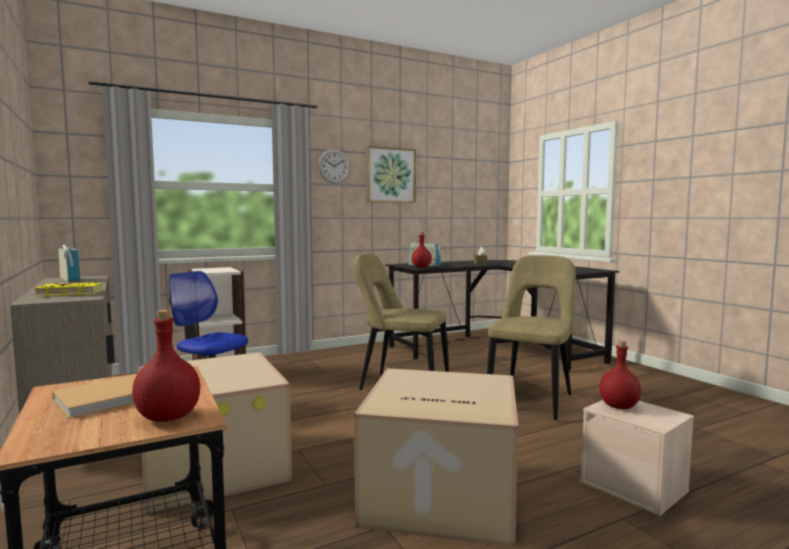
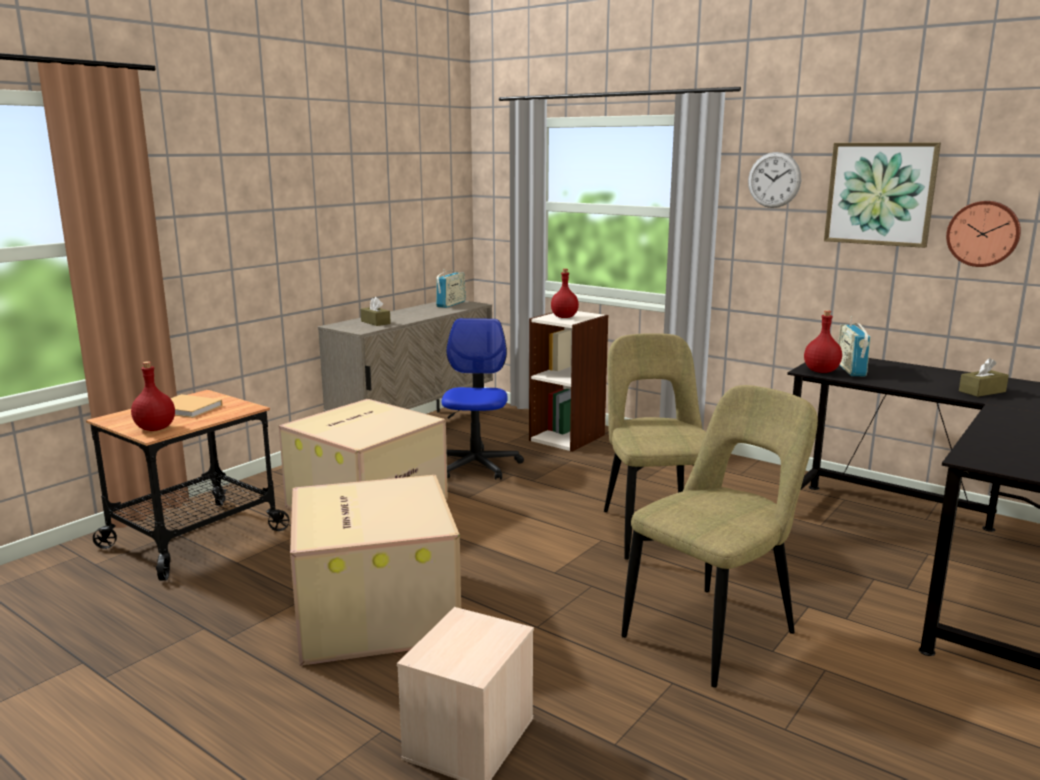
camera: 65 degrees right, 10 degrees up
yellow book [32,282,102,297] -> brown tissue box [361,297,391,326]
beige chair [487,255,576,420] -> beige chair turned 45 degrees counterclockwise [621,385,818,688]
red bottle [599,340,641,409] -> red bottle moved to [551,269,579,318]
none -> wall clock [946,201,1021,267]

